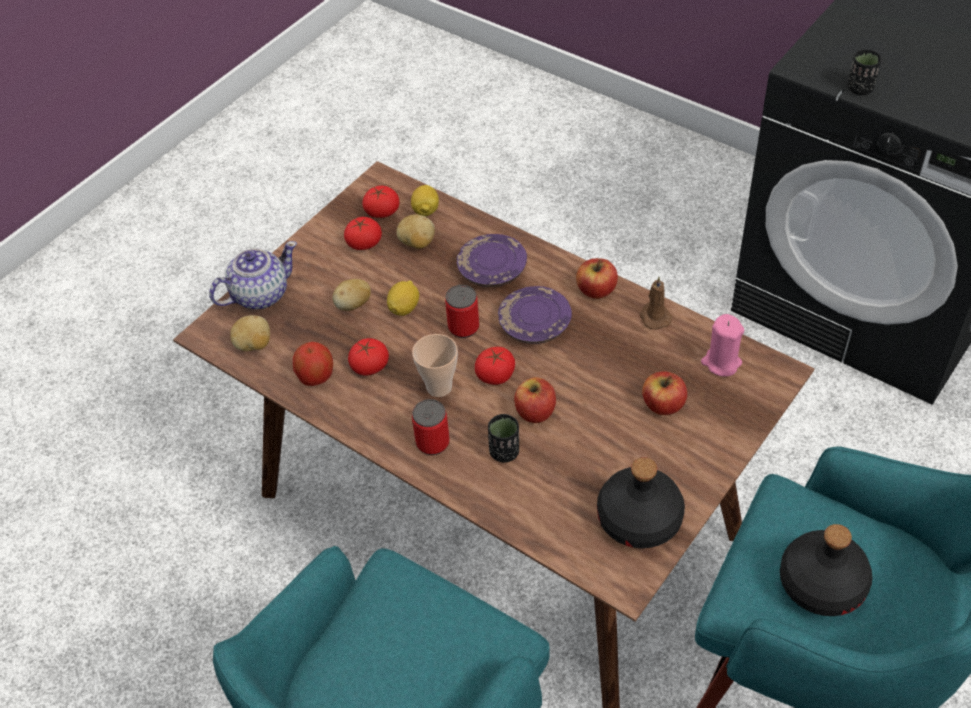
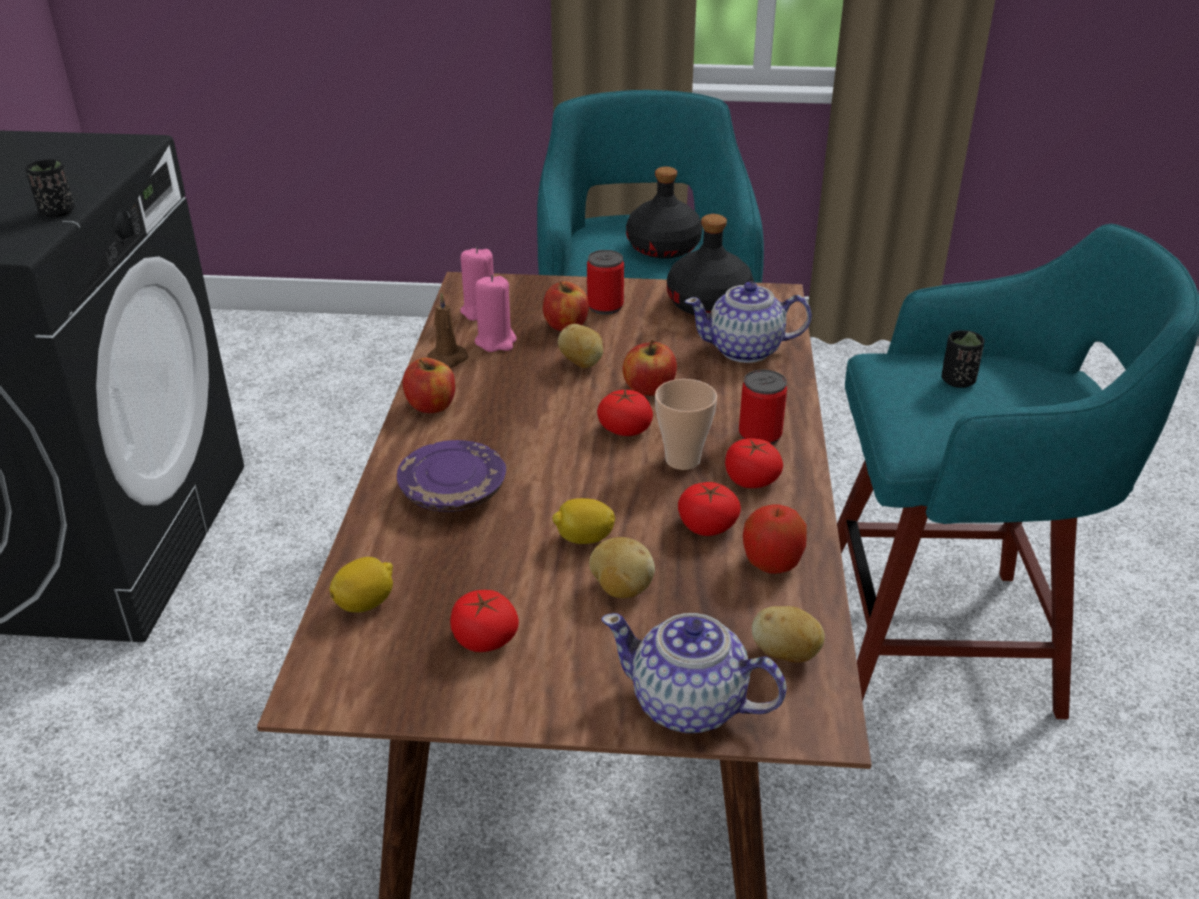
camera: 125 degrees left, 15 degrees down
tomato [362,186,399,218] -> tomato moved to [725,438,783,488]
potato [396,214,435,249] -> potato moved to [558,324,603,368]
can [445,285,479,338] -> can moved to [587,250,624,315]
black cup [488,414,519,463] -> black cup moved to [942,330,985,388]
purple plate [498,286,572,344] -> none
none -> pink candle [475,275,517,352]
none -> teapot [684,282,812,363]

